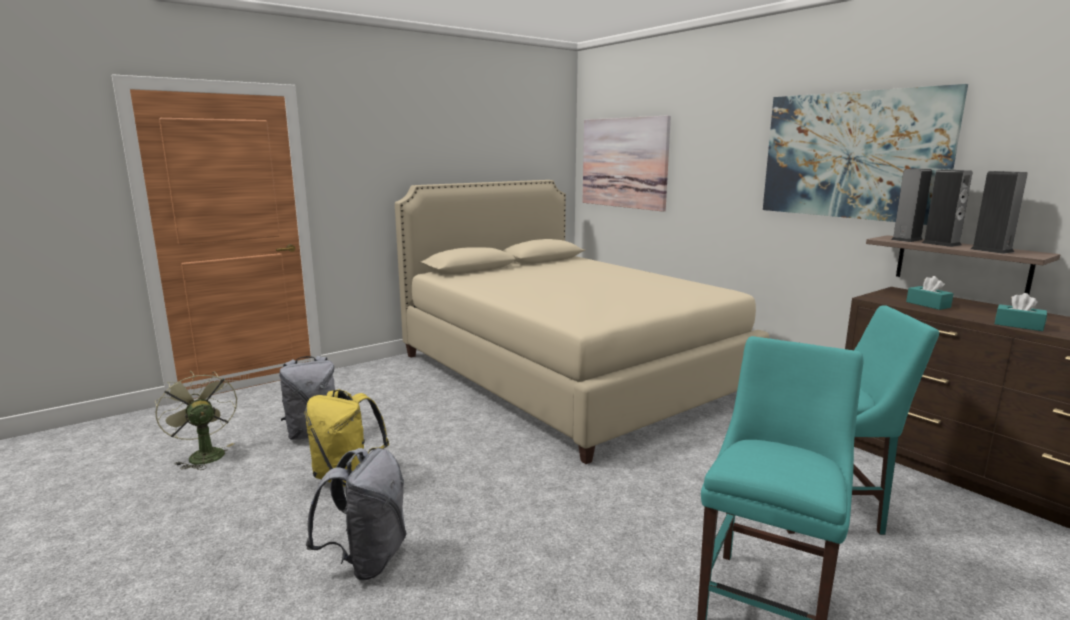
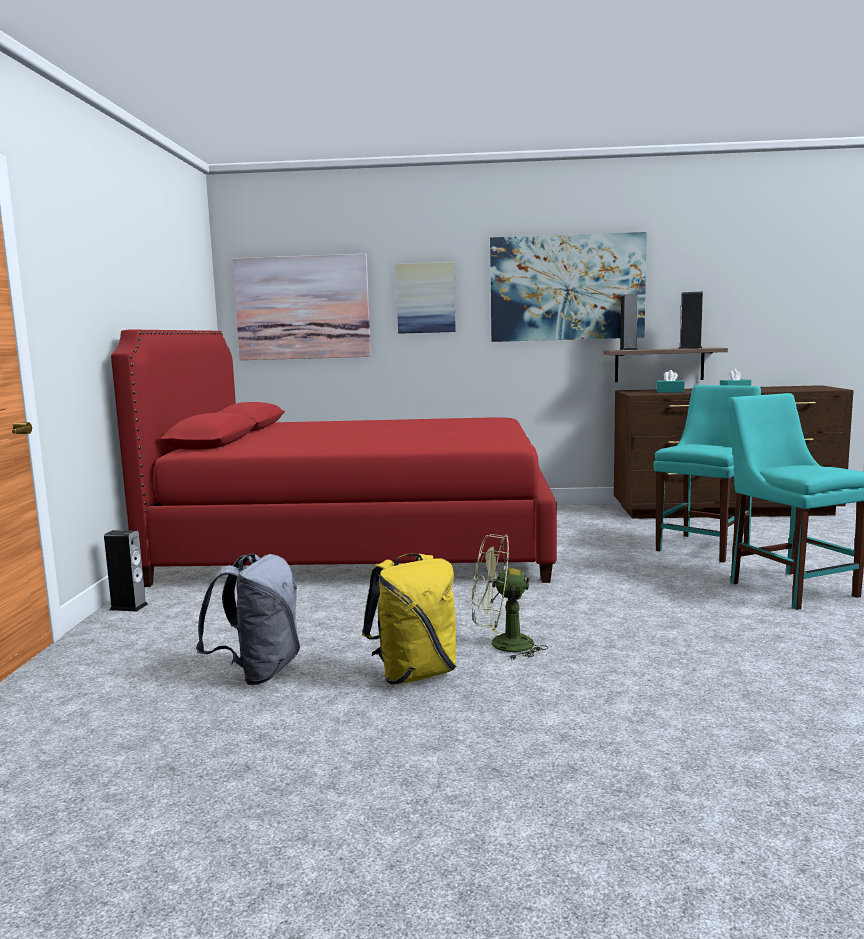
camera: 50 degrees left, 5 degrees down
green fan [155,371,237,470] -> green fan moved to [472,534,548,660]
grey backpack [306,448,407,581] -> none
beige bed [395,180,769,464] -> red bed [111,330,557,587]
speaker [922,170,972,247] -> speaker moved to [104,530,148,612]
none -> picture [396,262,456,334]

